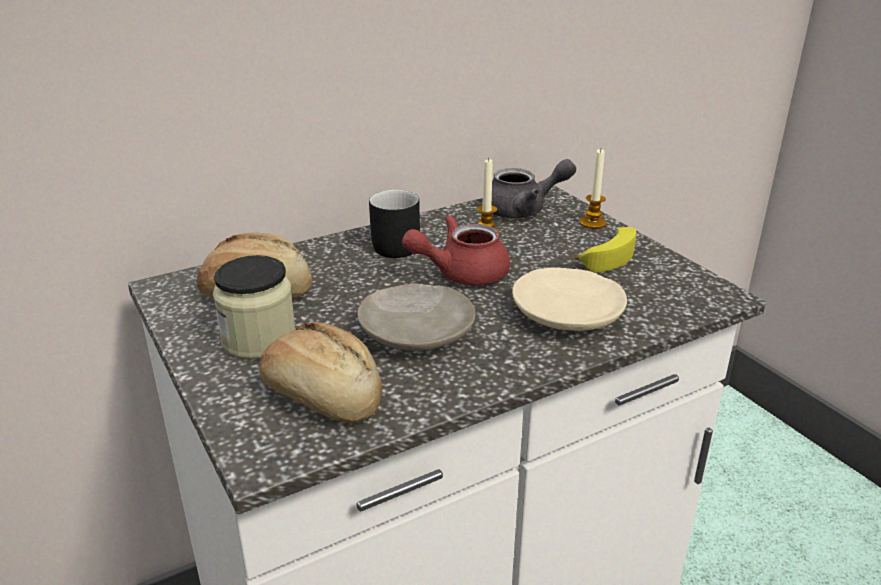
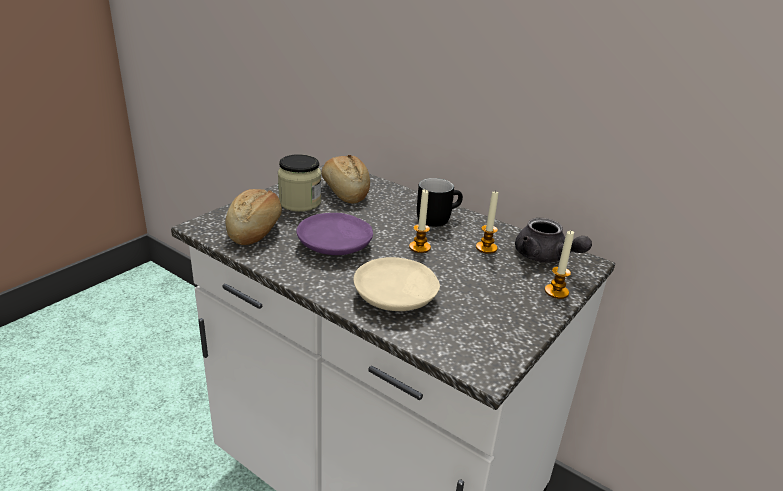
camera: 65 degrees right, 0 degrees up
beige plate [357,284,475,351] -> purple plate [296,213,373,255]
red teapot [402,215,510,285] -> candle [409,189,431,253]
banana [574,226,636,272] -> none

